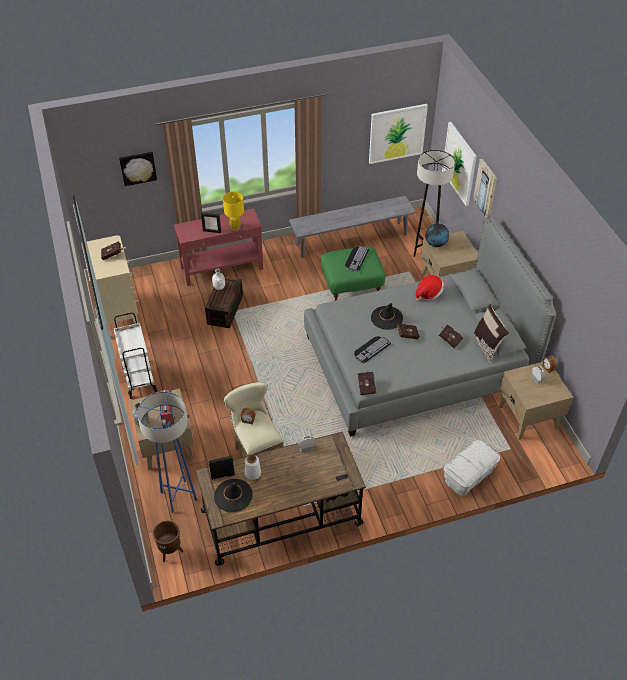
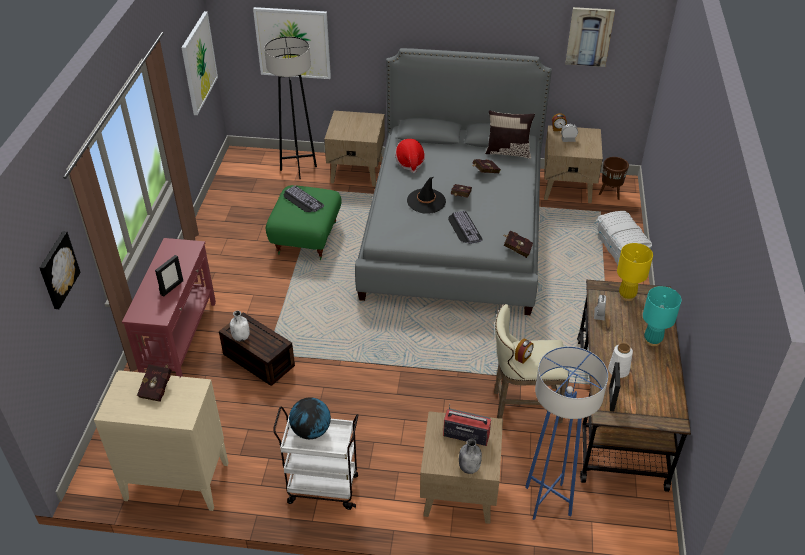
camera: 65 degrees left, 5 degrees down
brown planter [153,521,183,562] -> brown planter moved to [599,157,629,200]
black hat [214,479,253,513] -> none
yellow table lamp [223,192,244,231] -> yellow table lamp moved to [617,243,653,301]
grey bench [289,196,416,258] -> none
globe [425,223,449,247] -> globe moved to [289,397,331,439]
picture [473,159,497,219] -> picture moved to [565,7,615,67]
none -> turquoise table lamp [643,286,681,346]

